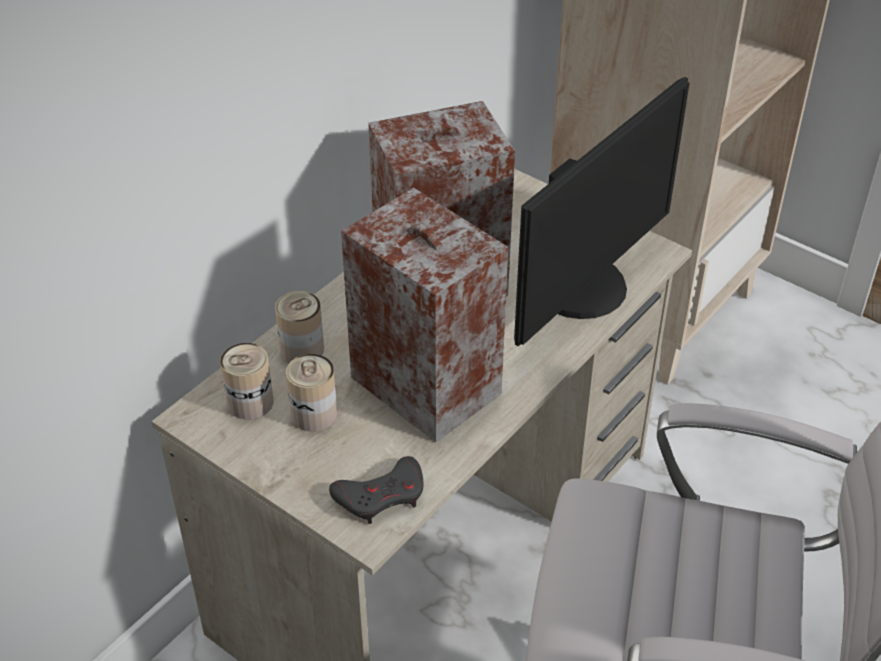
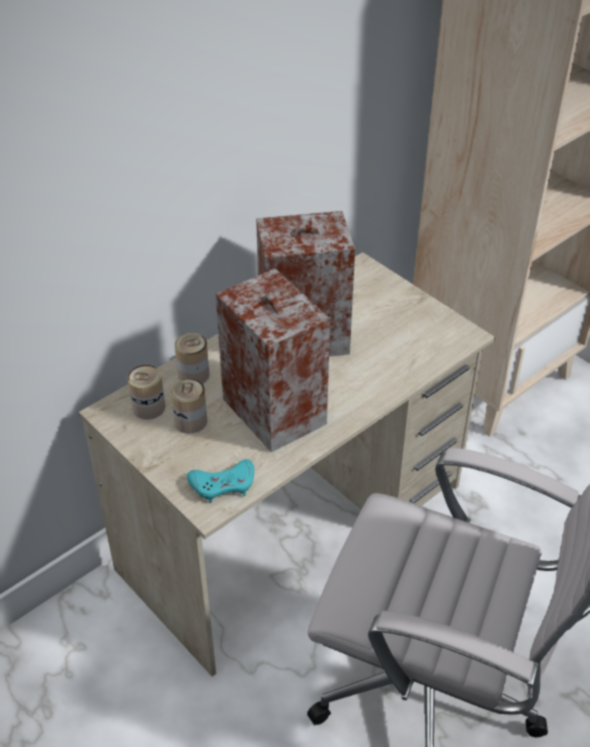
camera: 10 degrees right, 0 degrees up
grey game controller [329,456,423,524] -> turquoise game controller [187,459,254,503]
monitor [514,77,690,346] -> none

